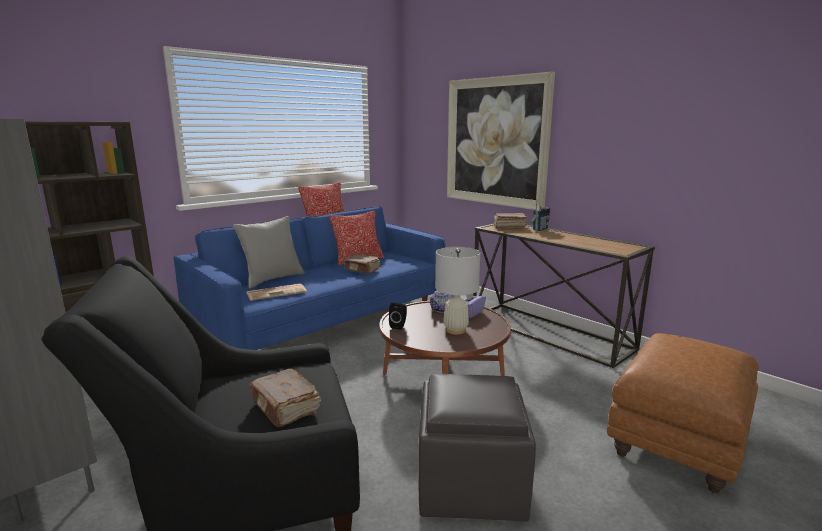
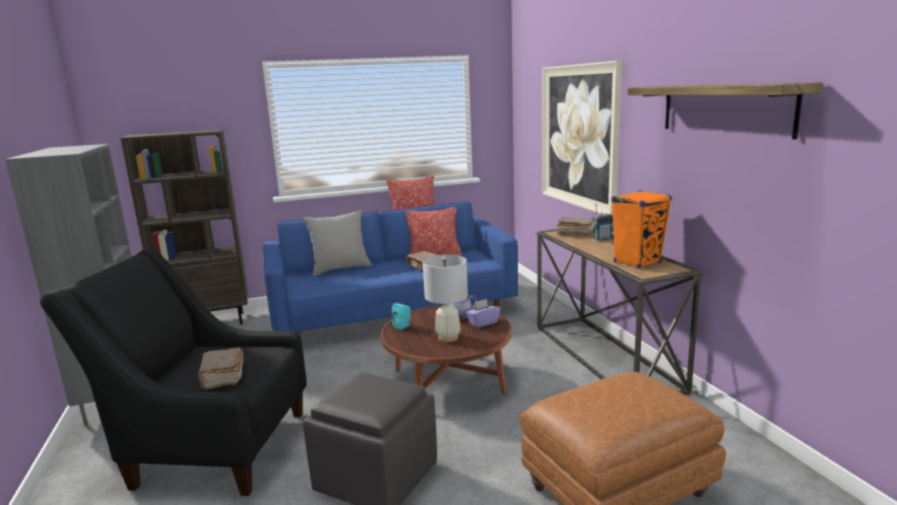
camera: 25 degrees right, 0 degrees up
newspaper [246,284,307,301] -> none
black speaker [389,303,407,330] -> turquoise speaker [392,303,411,330]
none -> orange speaker [611,190,672,269]
none -> shelf [628,82,823,139]

